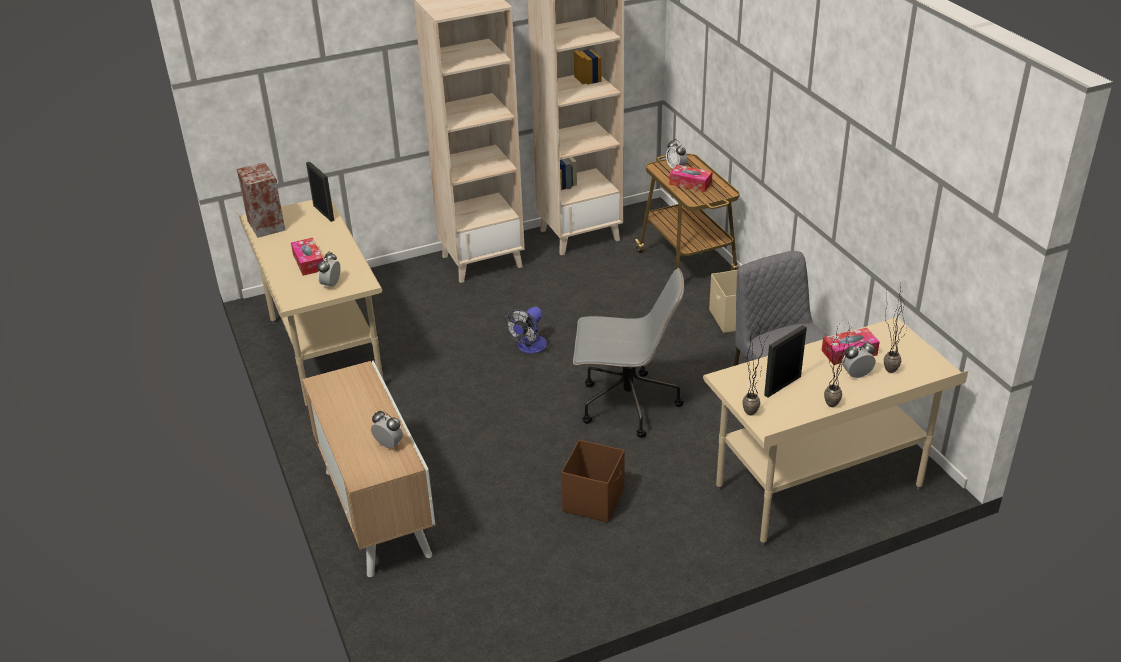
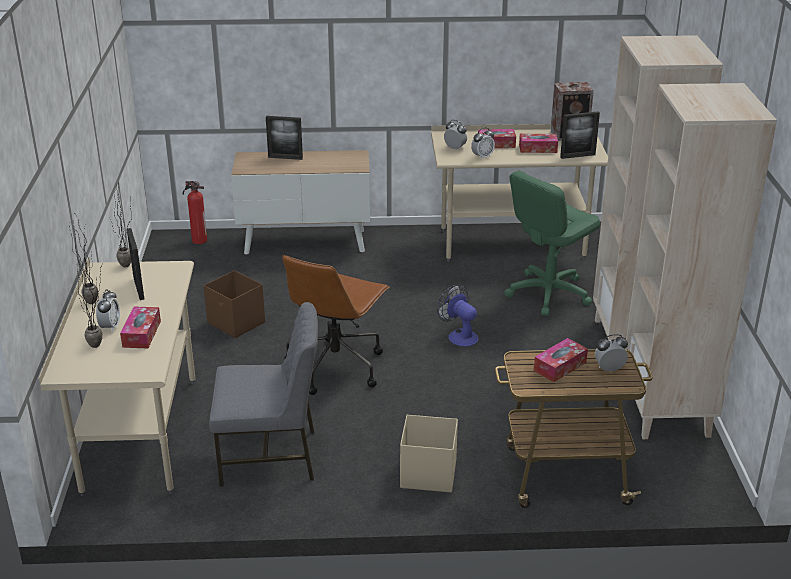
camera: 110 degrees right, 5 degrees down
alarm clock [371,411,404,448] -> alarm clock moved to [471,128,495,159]
grey office chair [573,268,684,438] -> brown office chair [282,255,390,395]
none -> fire extinguisher [183,181,207,244]
none -> picture frame [266,116,303,160]
none -> green office chair [504,171,600,316]
none -> tissue box [519,134,558,153]

